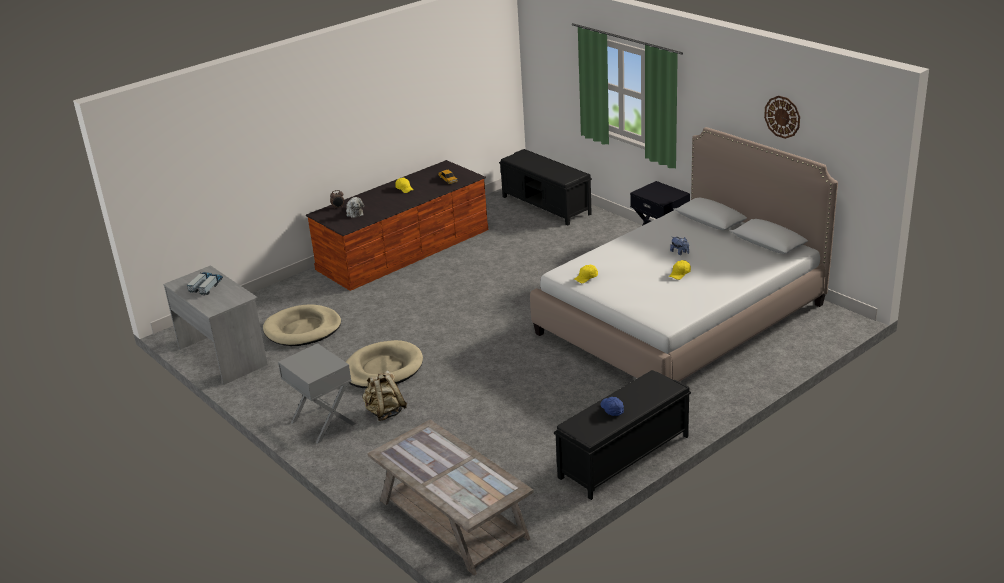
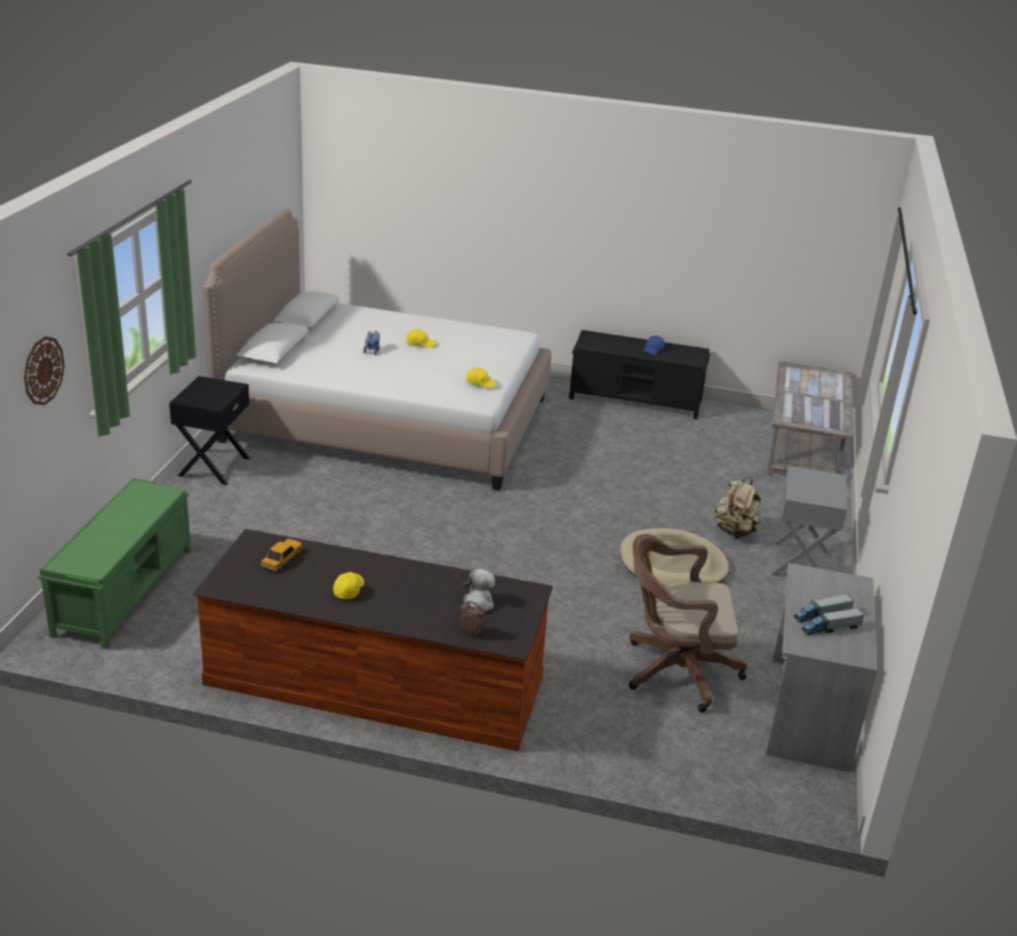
camera: 130 degrees left, 0 degrees up
beige dog bed [263,304,341,346] -> brown office chair [629,534,747,713]
black bench [499,149,592,226] -> green bench [38,478,191,649]
wall clock [764,96,800,139] -> wall clock moved to [24,336,65,405]

